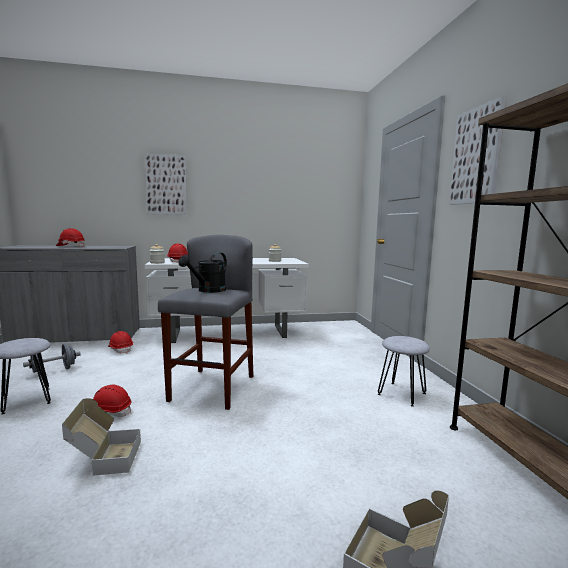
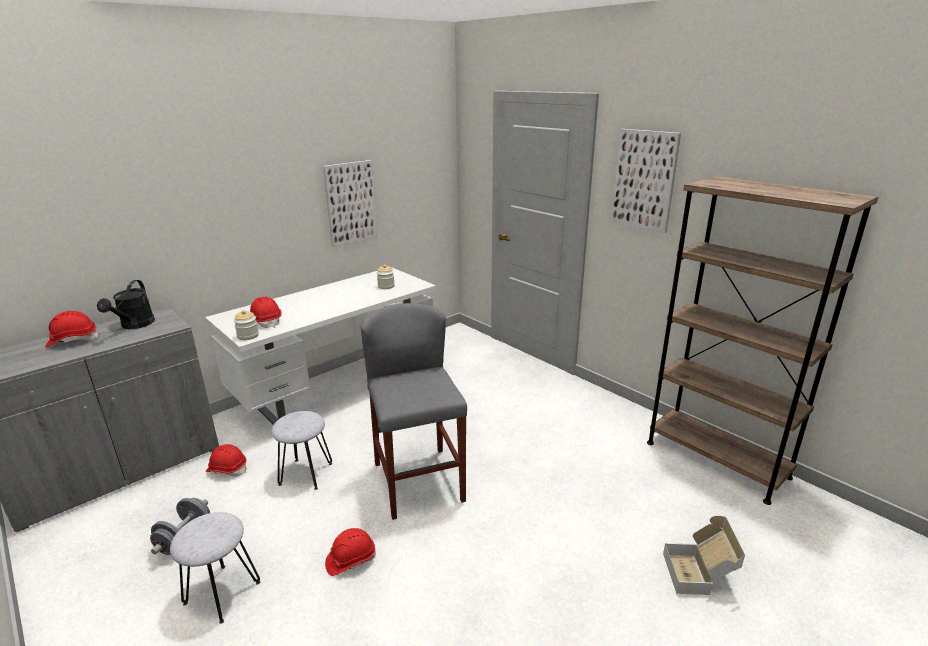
camera: 30 degrees left, 15 degrees up
cardboard box [62,398,141,476] -> none
picture [144,153,187,215] -> picture moved to [323,160,378,247]
black watering can [179,252,227,293] -> black watering can moved to [97,280,155,329]
grey stool [378,336,430,407] -> grey stool moved to [271,411,332,490]

